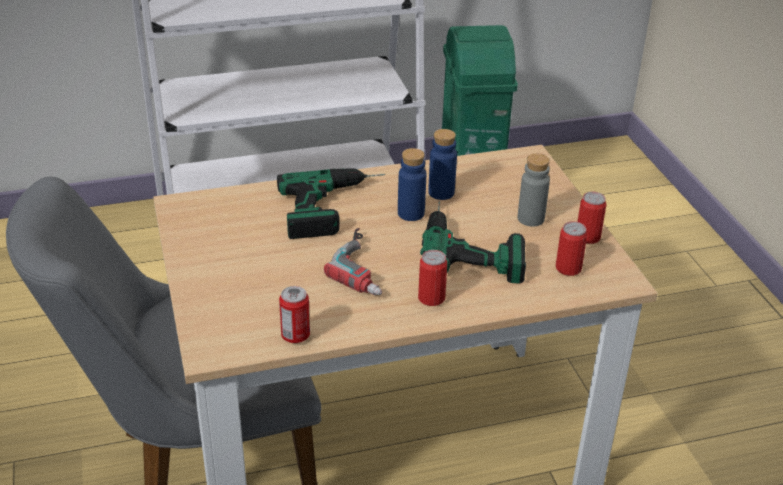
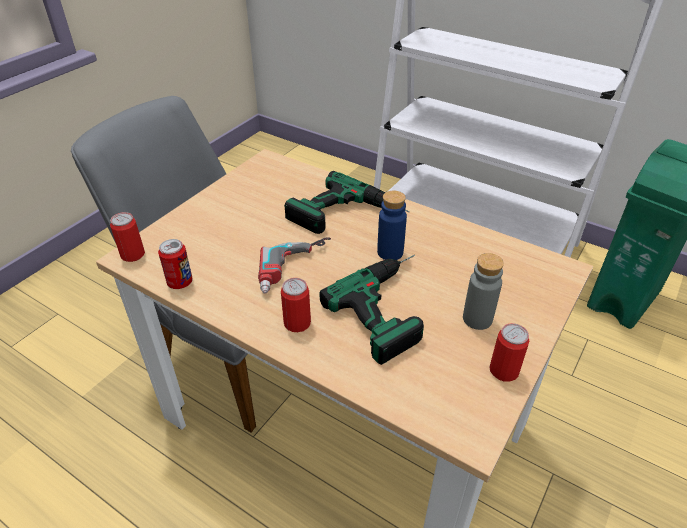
camera: 50 degrees right, 5 degrees up
blue bottle [428,129,457,200] -> none
can [556,221,587,276] -> can moved to [110,212,145,262]

